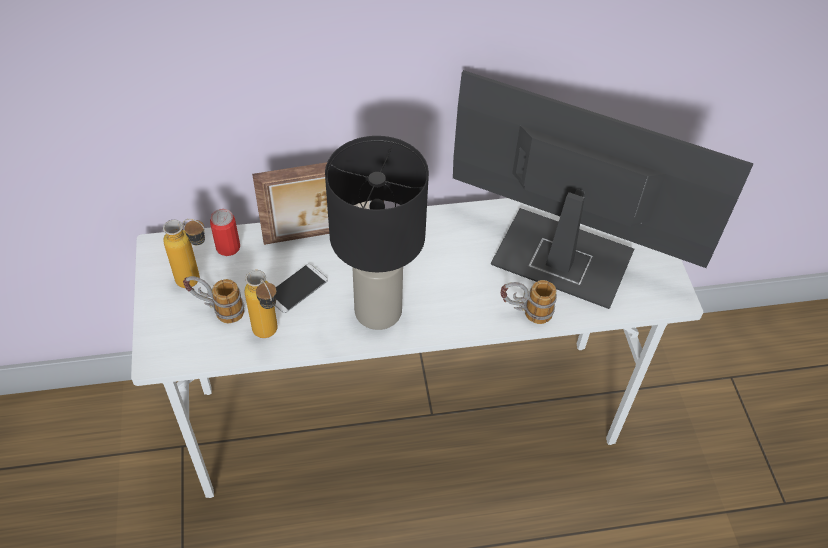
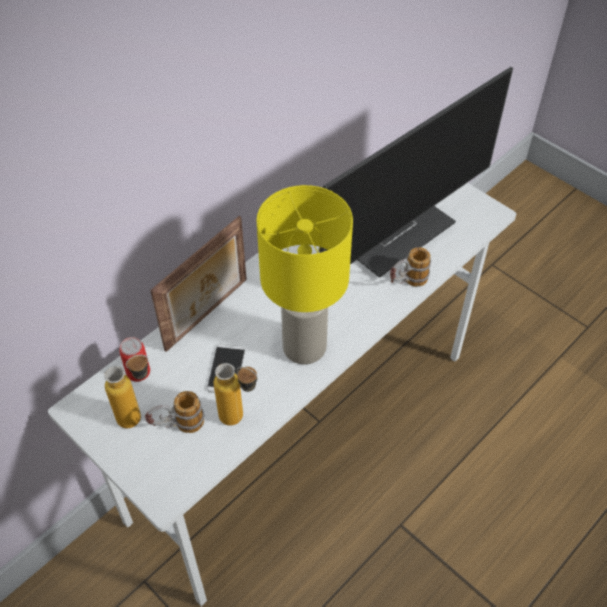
camera: 35 degrees left, 0 degrees up
black table lamp [325,136,429,330] -> yellow table lamp [257,185,353,364]
monitor [453,70,754,309] -> monitor turned 150 degrees clockwise [319,67,513,278]

